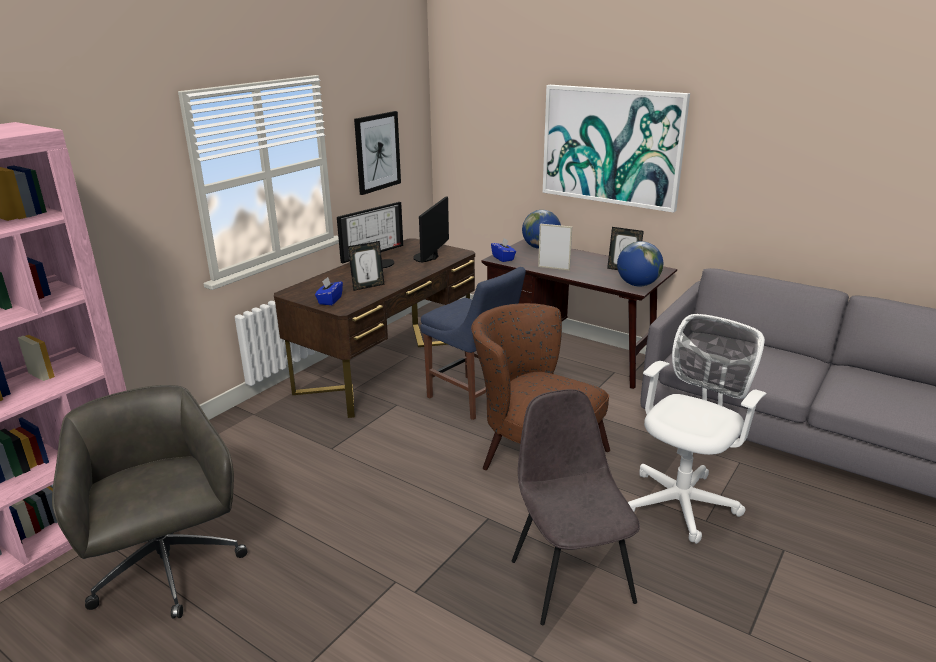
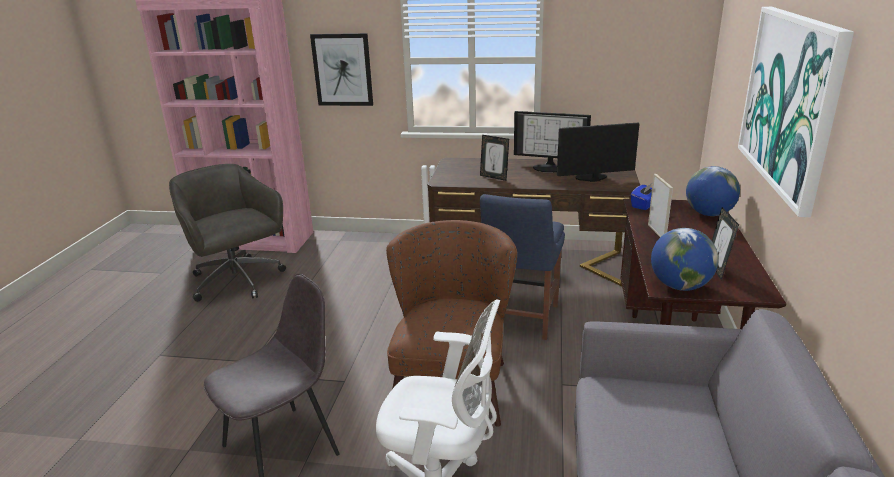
camera: 65 degrees right, 0 degrees up
grey office chair [52,385,247,618] -> grey office chair turned 75 degrees counterclockwise [169,164,286,302]
blue tissue box [315,277,343,305] -> none
picture [354,111,401,195] -> picture moved to [310,33,373,106]

